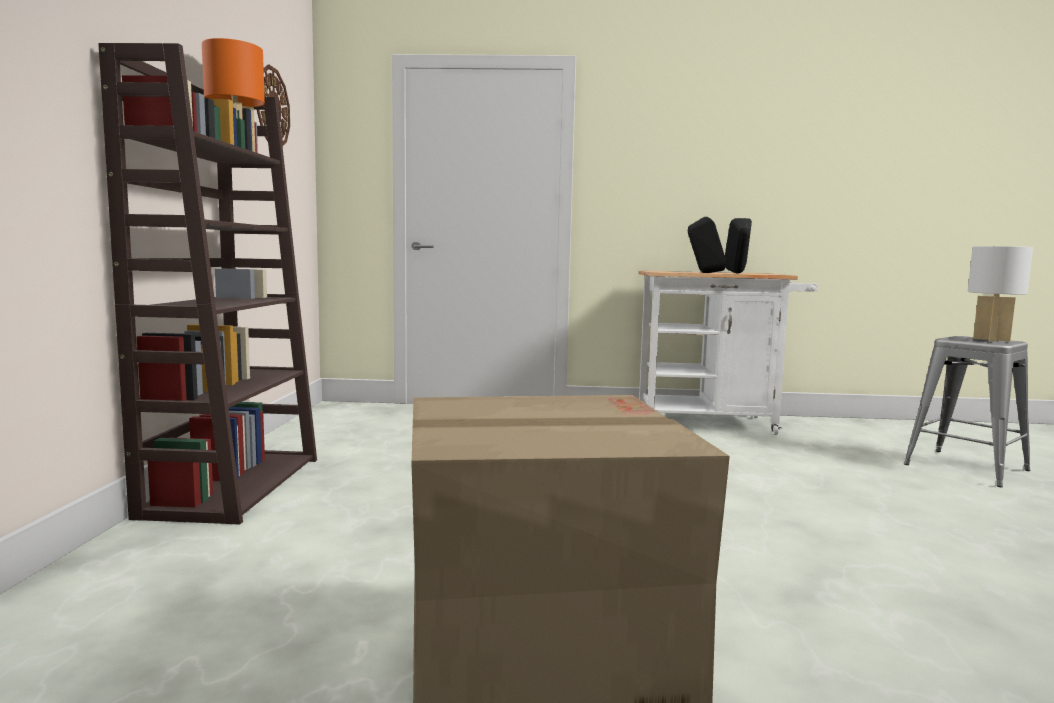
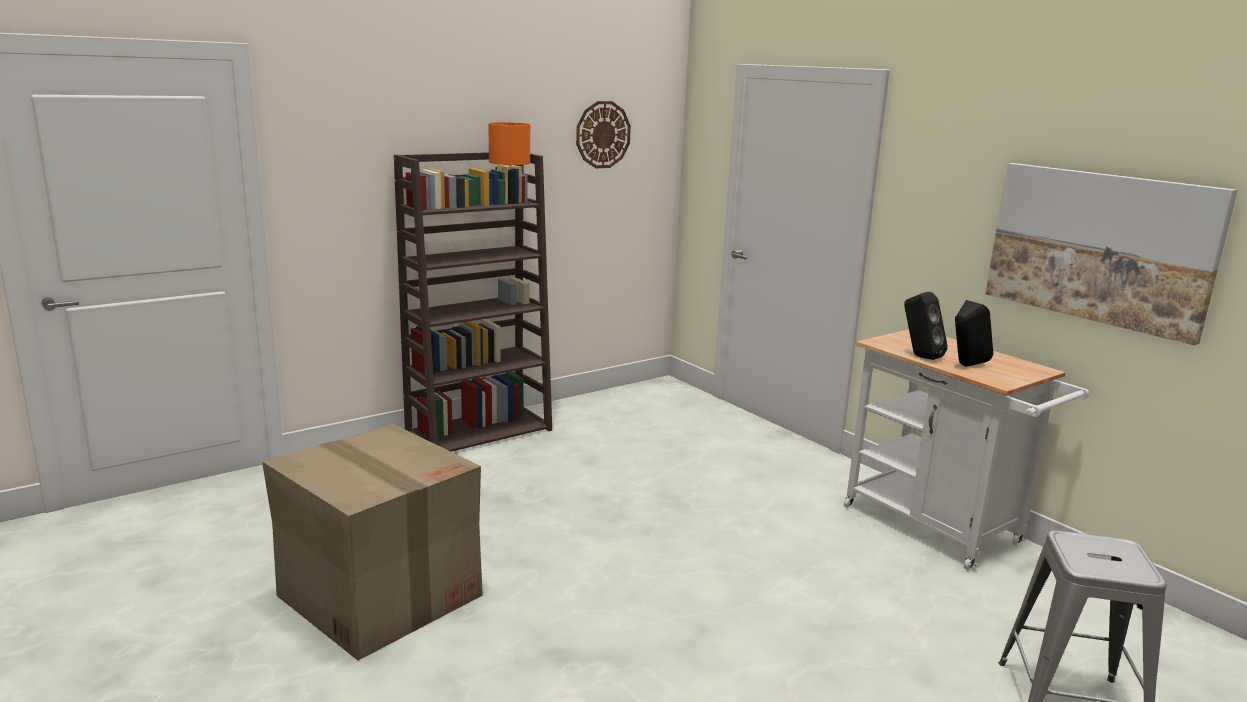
camera: 50 degrees right, 10 degrees up
white table lamp [968,246,1033,341] -> none
none -> picture [986,163,1238,345]

